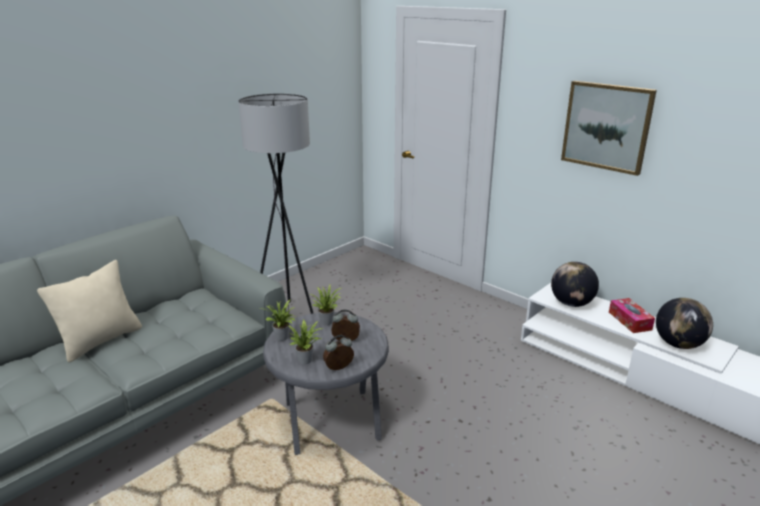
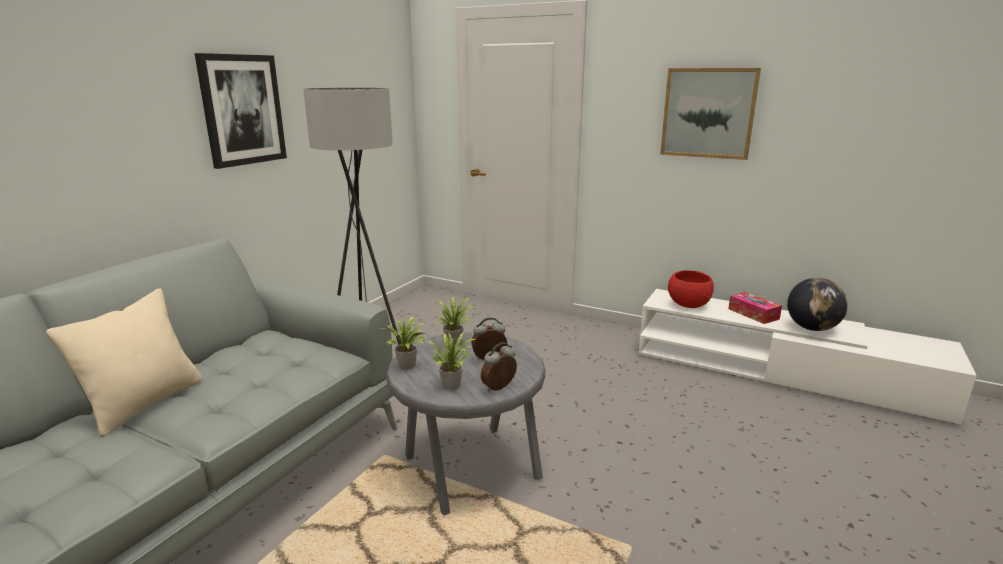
camera: 15 degrees left, 5 degrees down
globe [551,262,599,307] -> red bowl [668,270,714,308]
none -> picture [194,53,287,169]

